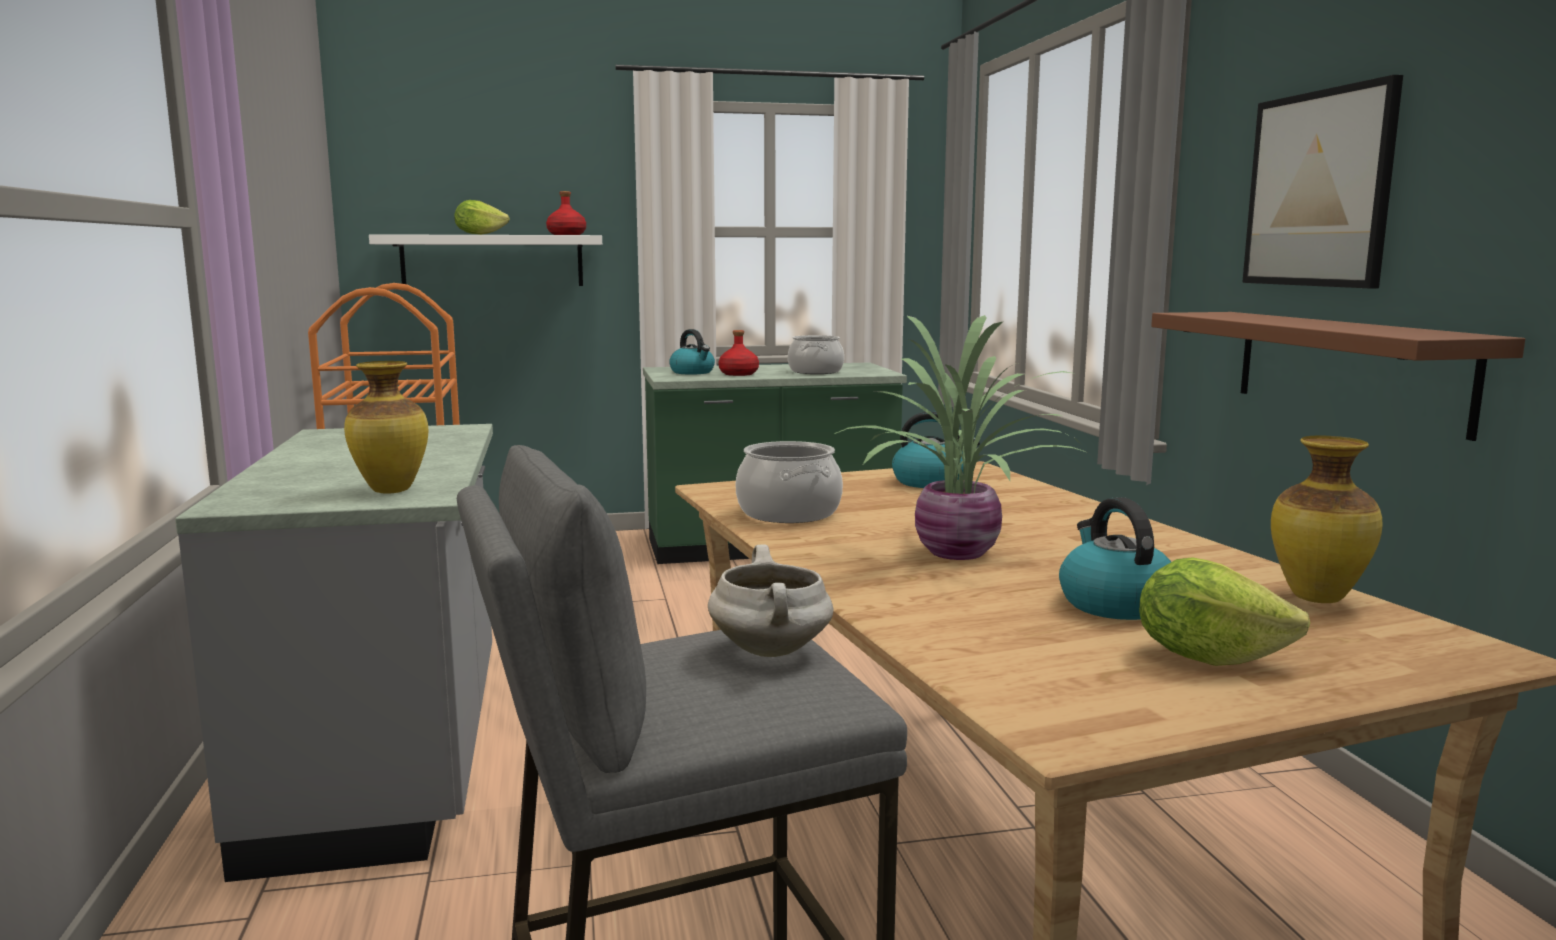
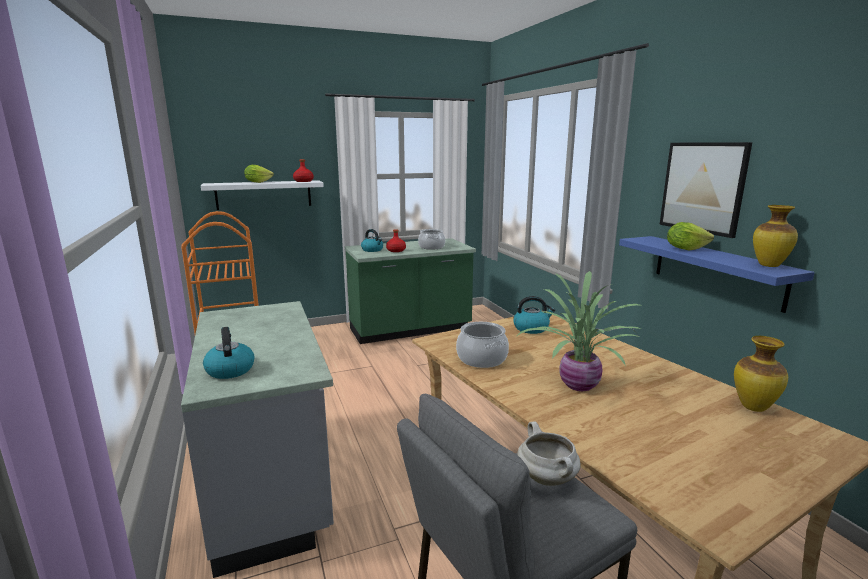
camera: 10 degrees left, 5 degrees up
vase [344,361,428,494] -> vase moved to [753,205,798,267]
kettle [1059,497,1171,620] -> kettle moved to [203,327,255,379]
lettuce [1139,557,1311,666] -> lettuce moved to [667,222,714,250]
brown shelf [1151,312,1525,441] -> blue shelf [619,236,815,313]

